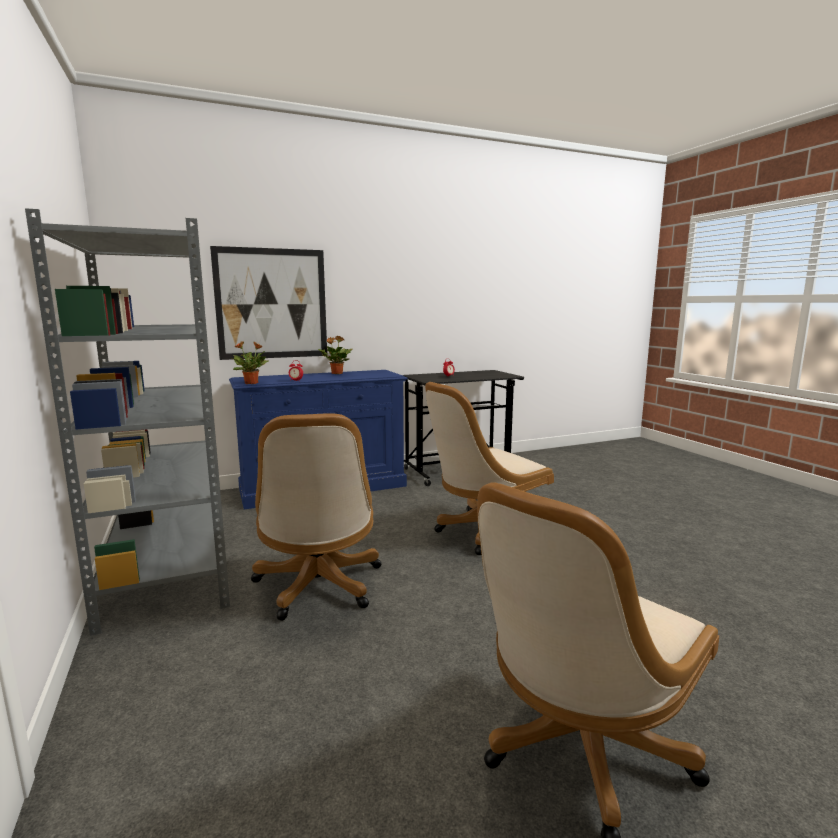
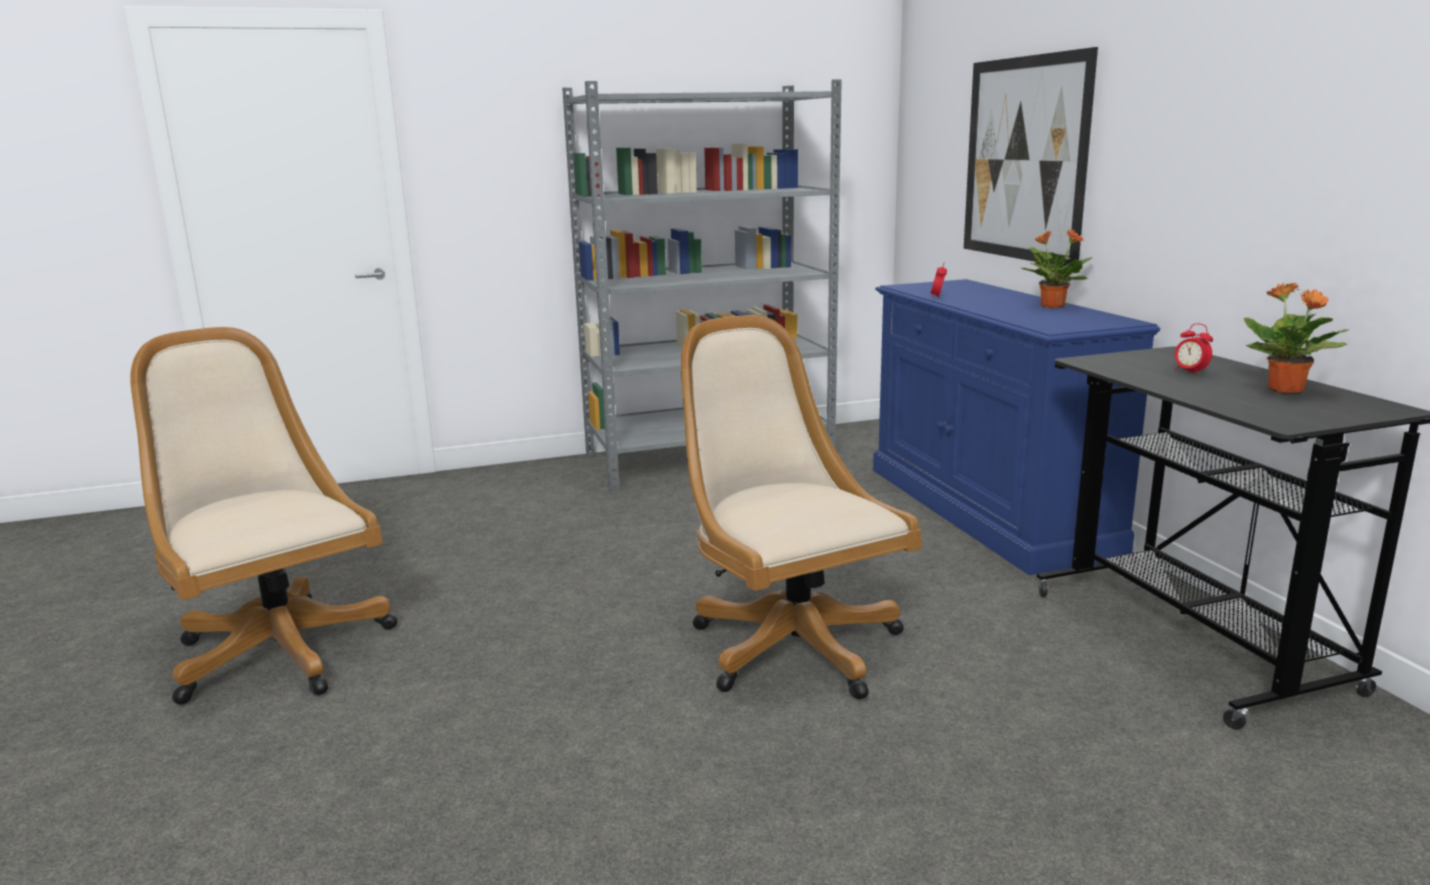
camera: 95 degrees right, 5 degrees up
potted plant [232,341,268,384] -> potted plant moved to [1244,283,1350,393]
office chair [251,413,381,621] -> none

